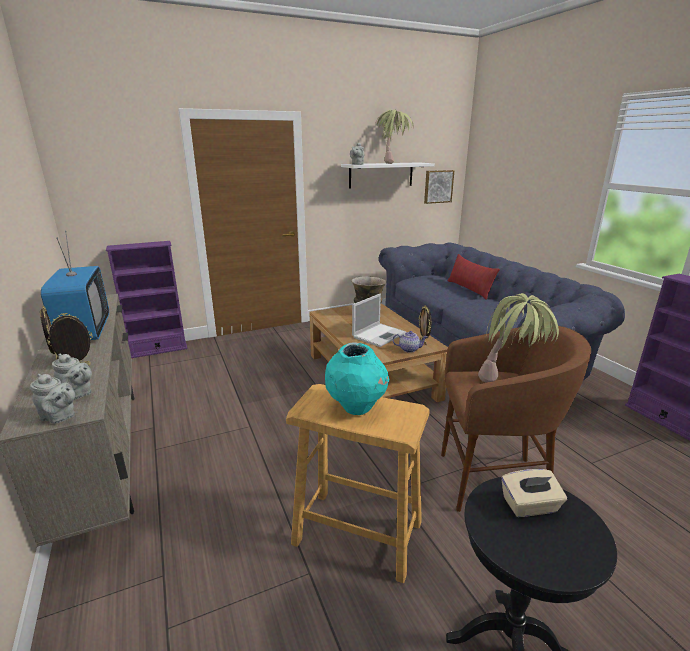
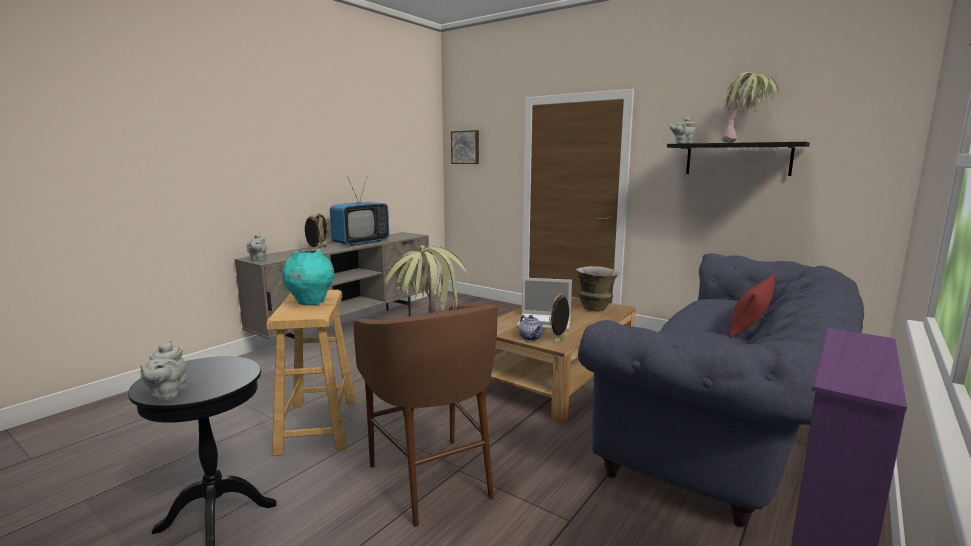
camera: 60 degrees right, 10 degrees down
grey teapot [52,354,92,400] -> grey teapot moved to [140,340,187,400]
purple bookcase [106,241,187,358] -> none
white shelf [341,162,435,188] -> black shelf [667,142,810,176]
picture [424,170,455,204] -> picture moved to [451,130,479,164]
beige tissue box [501,469,567,517] -> none

